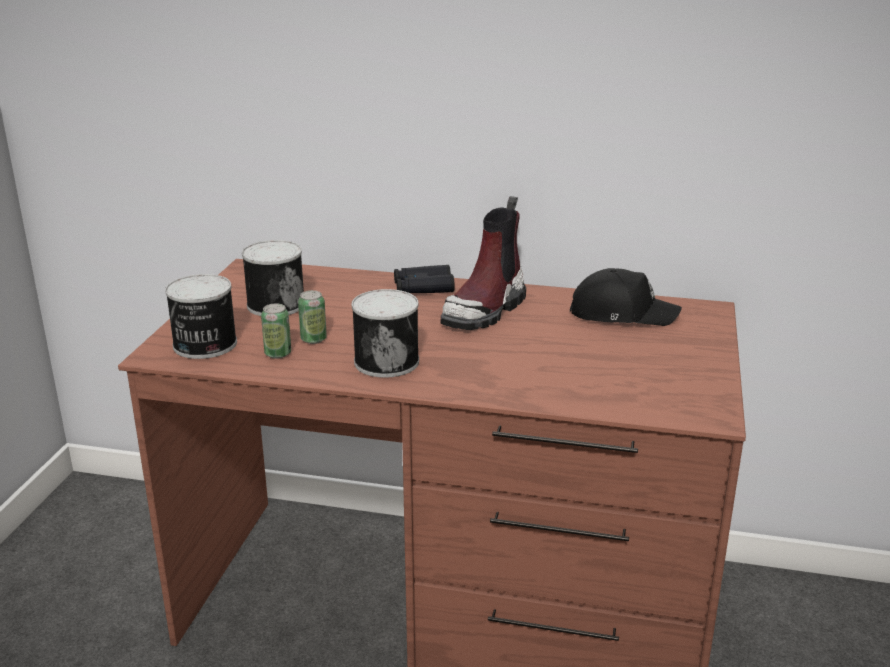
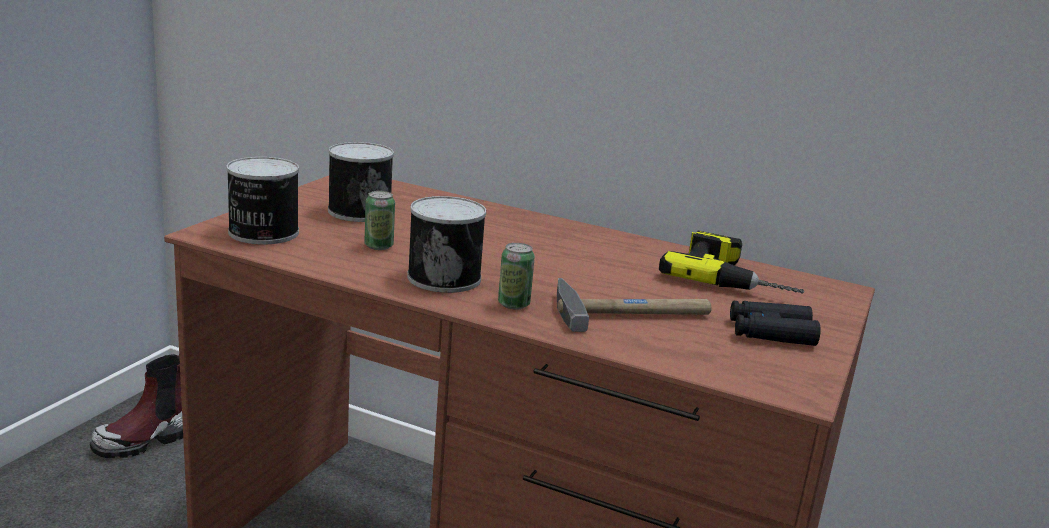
camera: 10 degrees right, 5 degrees down
can [261,303,291,359] -> can moved to [498,243,535,310]
black binoculars [394,265,455,293] -> black binoculars moved to [730,301,821,346]
boot [441,196,526,330] -> boot moved to [90,354,183,458]
black cap [570,268,682,326] -> power drill [659,231,804,294]
none -> hammer [557,278,712,332]

